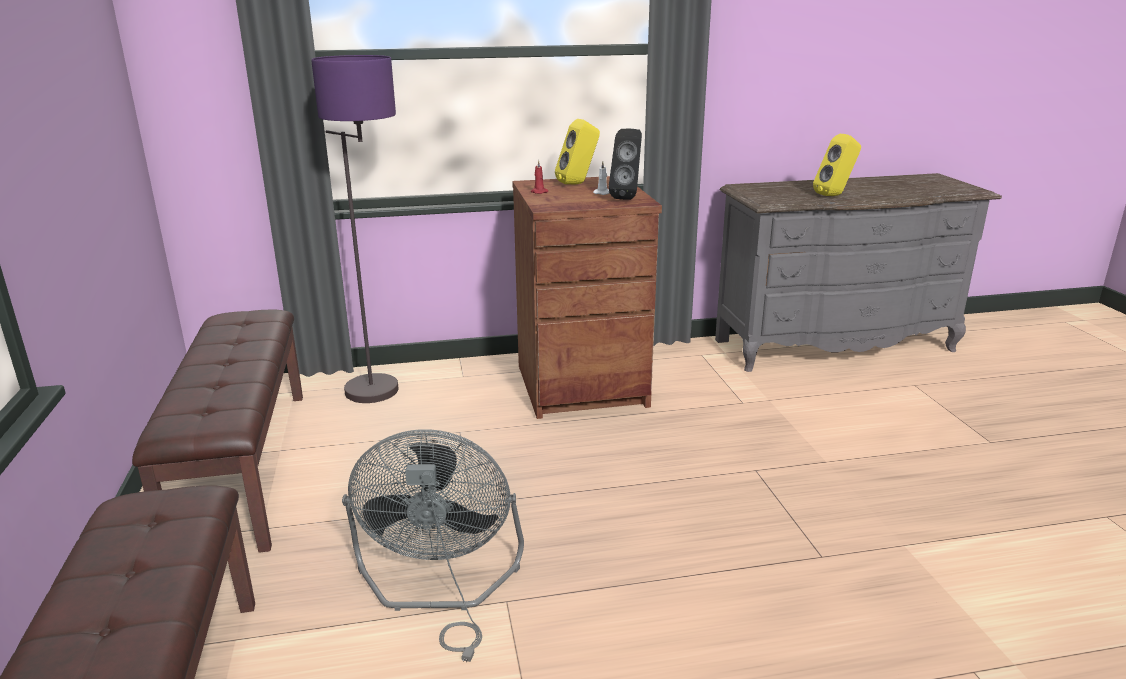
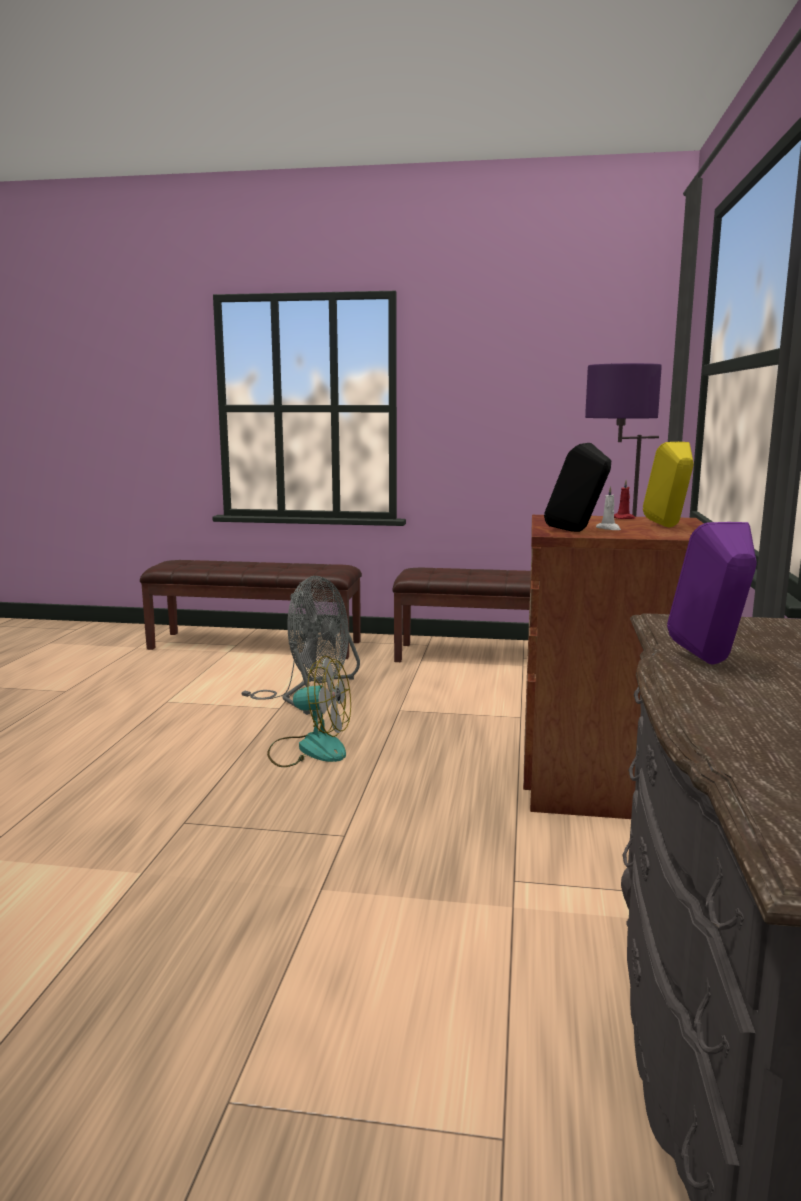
camera: 110 degrees right, 10 degrees down
yellow speaker [813,134,861,196] -> purple speaker [667,522,757,665]
none -> fan [267,656,351,767]

